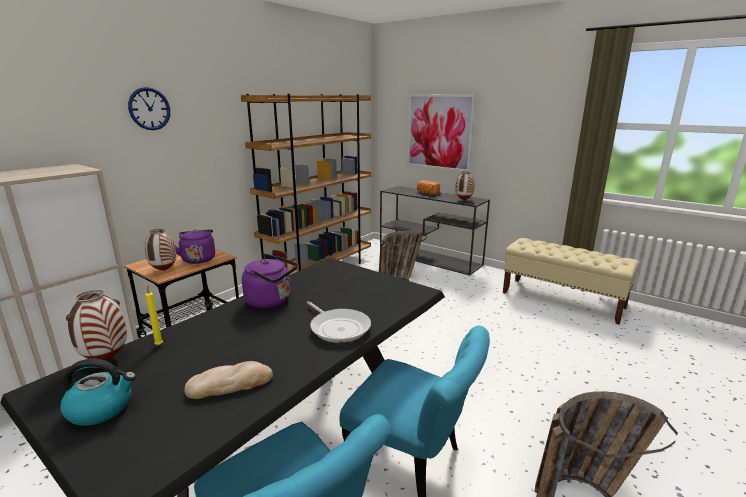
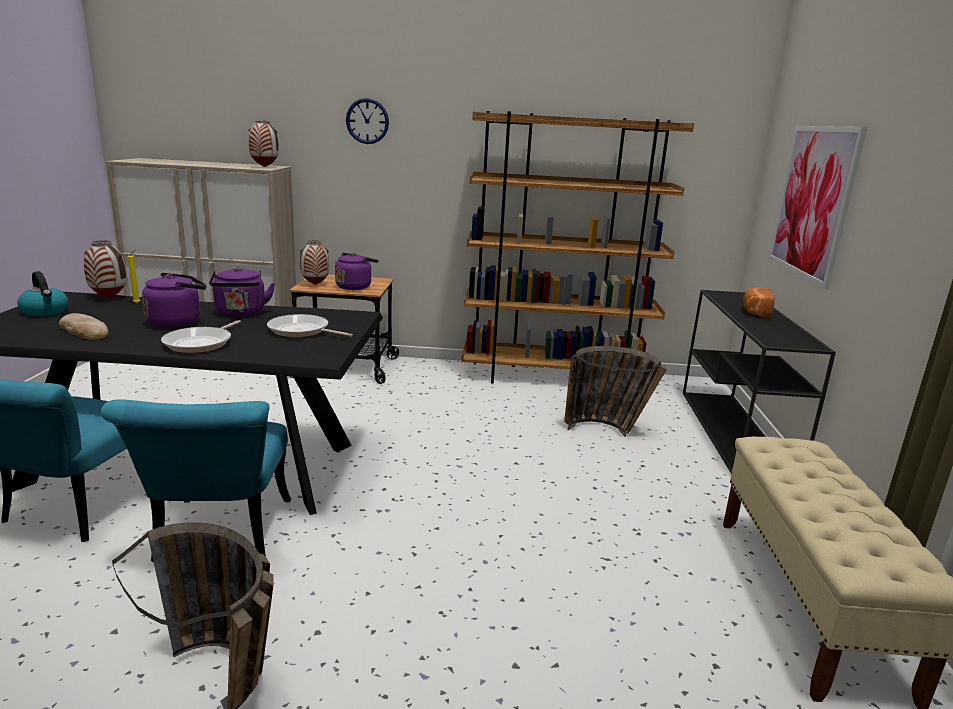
camera: 55 degrees right, 0 degrees up
vase [455,172,474,200] -> vase moved to [248,120,279,167]
none -> purple kettle [142,273,206,328]
none -> frying pan [267,314,353,337]

